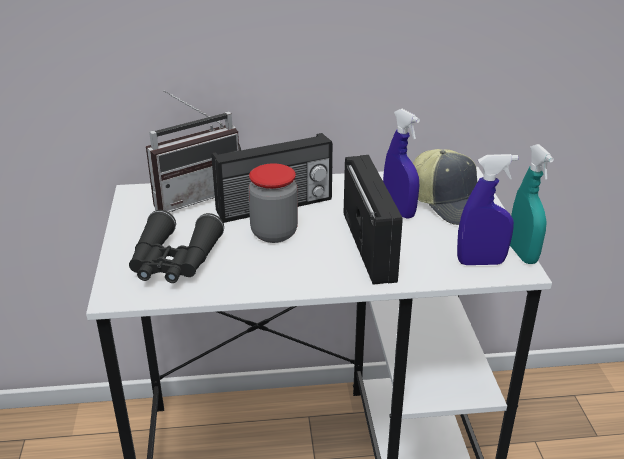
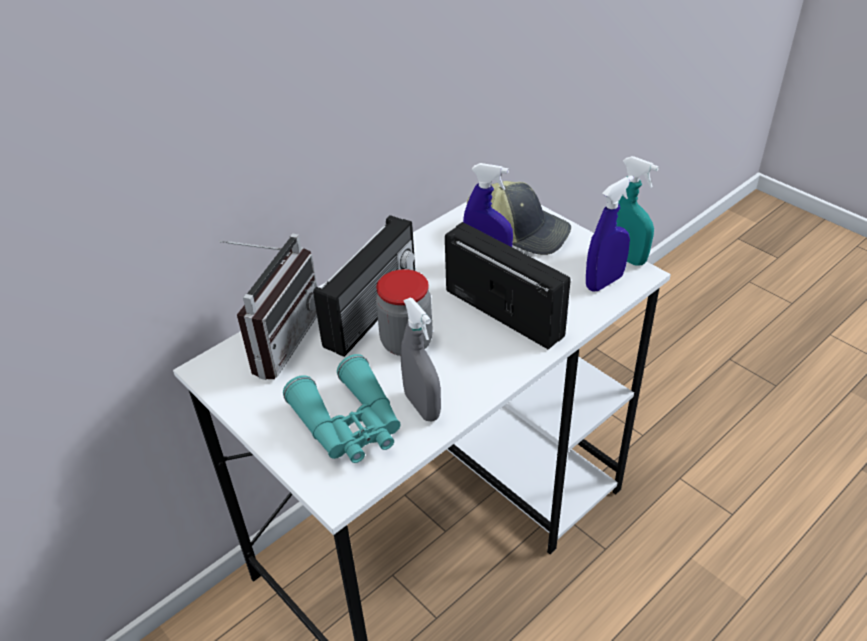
camera: 35 degrees left, 10 degrees up
black binoculars [129,210,224,283] -> turquoise binoculars [283,354,401,463]
none -> grey spray bottle [401,298,441,422]

